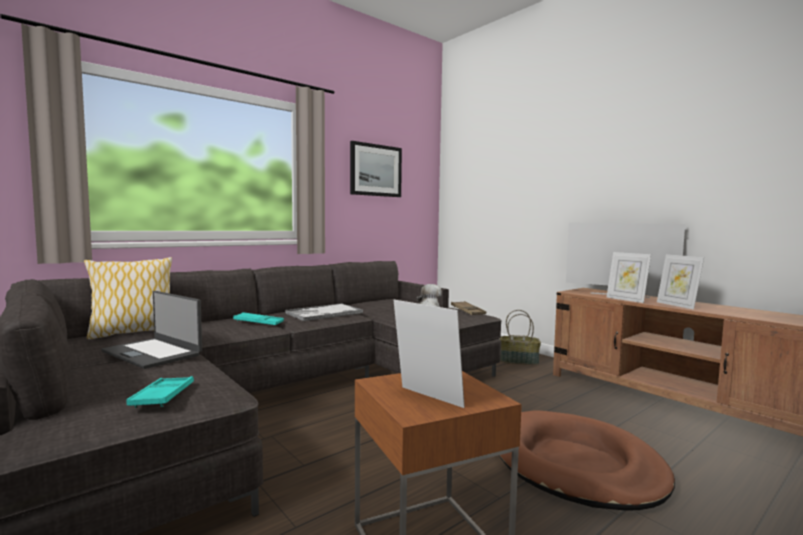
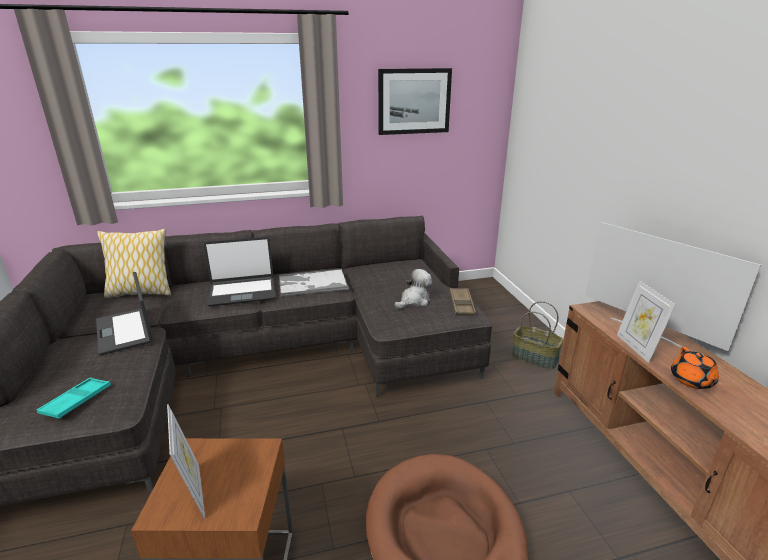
camera: 25 degrees right, 20 degrees up
turquoise tray [233,312,284,325] -> laptop [204,237,276,307]
picture frame [657,254,704,310] -> orange teapot [671,347,719,389]

